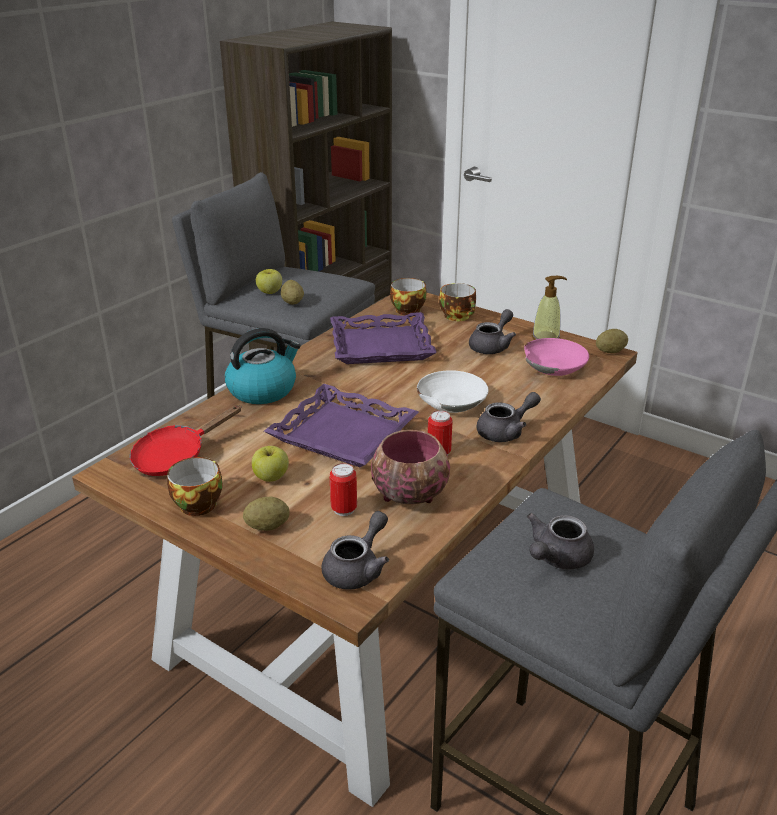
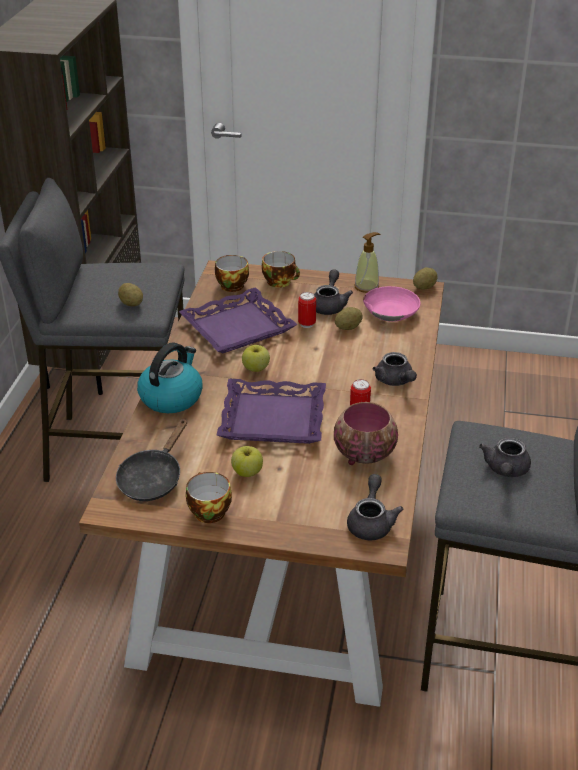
camera: 25 degrees left, 5 degrees up
red frying pan [130,405,242,476] -> black frying pan [116,419,187,501]
potato [243,496,290,531] -> potato moved to [335,307,363,330]
apple [256,269,282,294] -> apple moved to [242,345,270,372]
can [330,463,357,516] -> can moved to [298,292,316,328]
white bowl [417,370,489,413] -> none
grey teapot [477,392,541,442] -> grey teapot turned 120 degrees clockwise [373,352,417,386]

